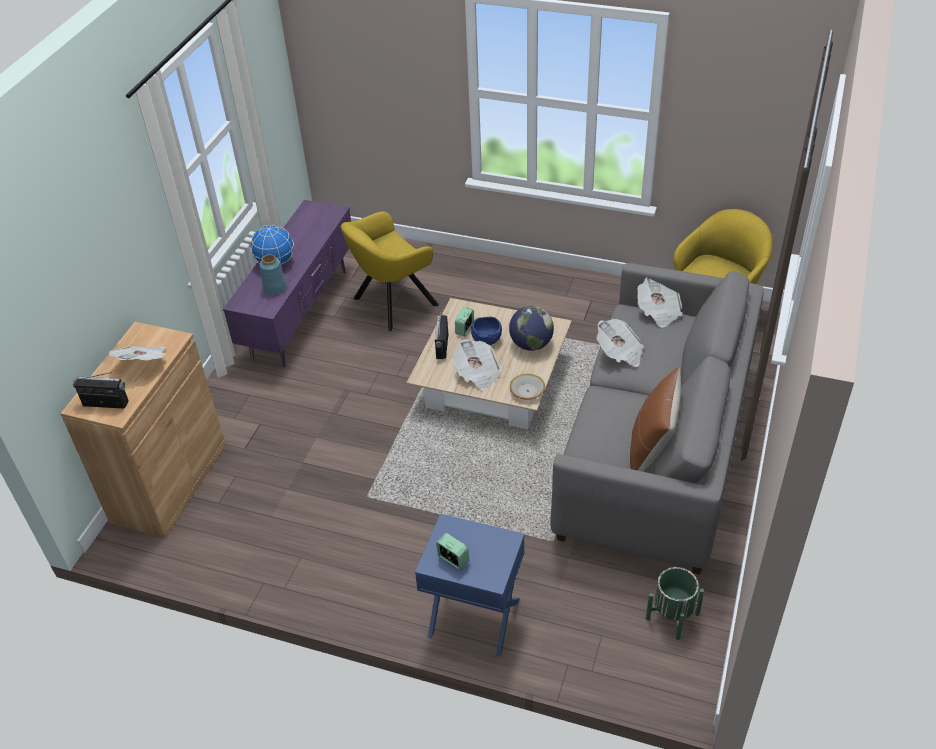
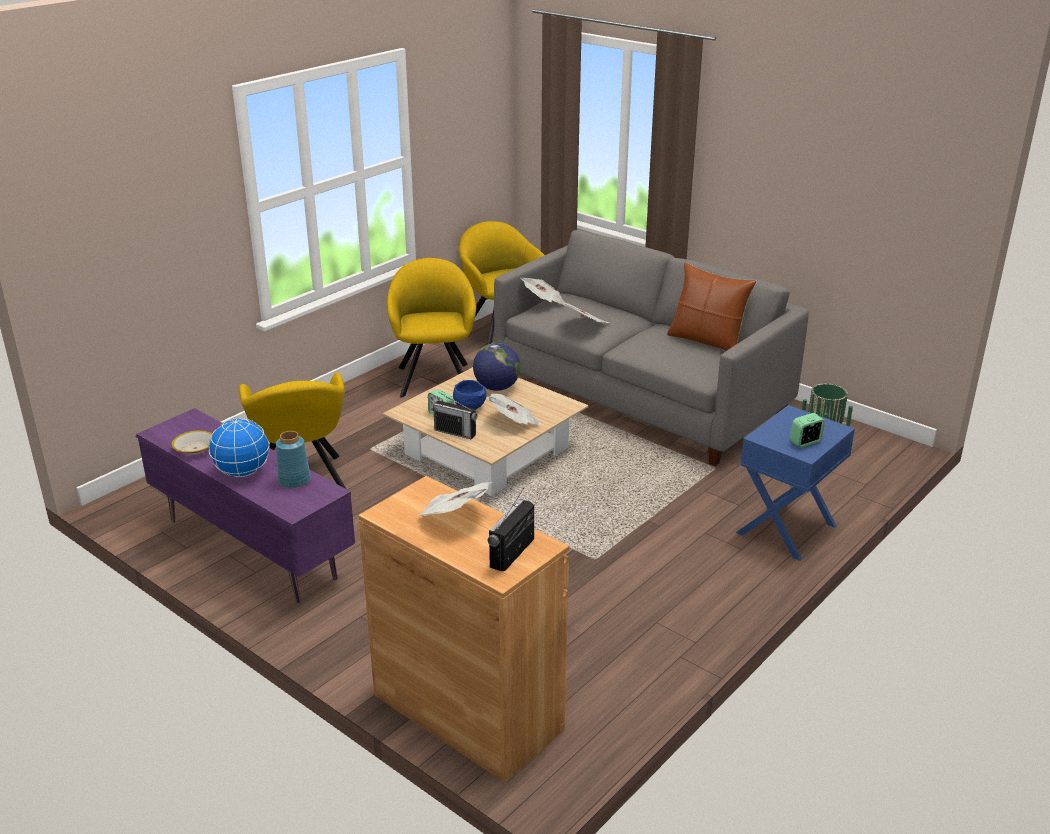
camera: 70 degrees left, 15 degrees down
bowl [510,374,545,400] -> bowl moved to [171,430,213,455]
none -> yellow armchair [387,258,476,397]

